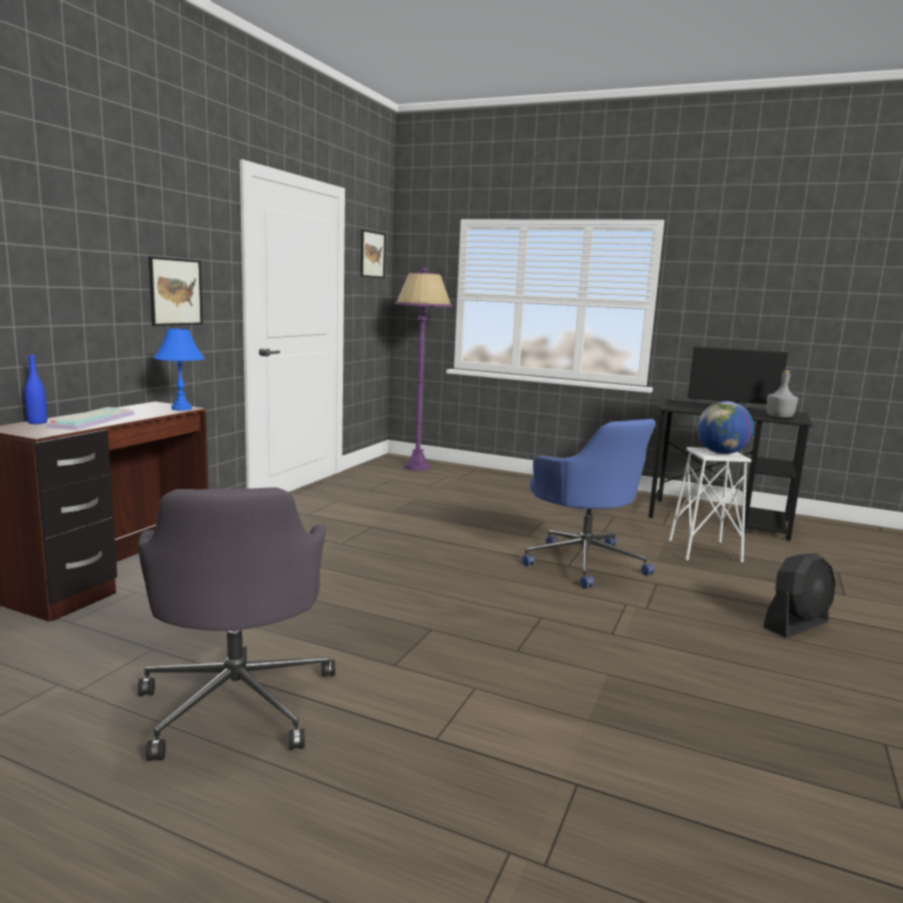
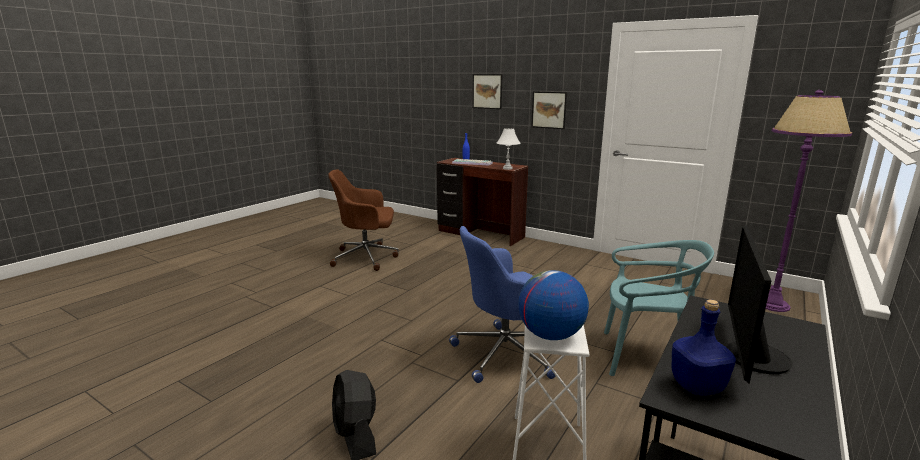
camera: 100 degrees right, 5 degrees up
grey office chair [138,487,335,761] -> brown office chair [328,169,399,271]
blue table lamp [154,328,205,411] -> white table lamp [497,128,521,170]
picture [361,230,385,278] -> picture moved to [472,74,503,109]
grey bottle [767,370,798,418] -> blue bottle [672,300,736,396]
none -> turquoise chair [604,240,714,376]

